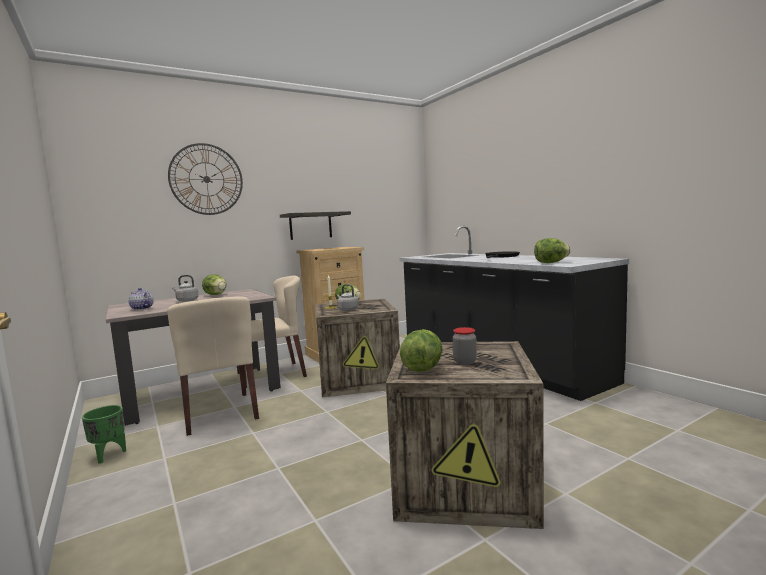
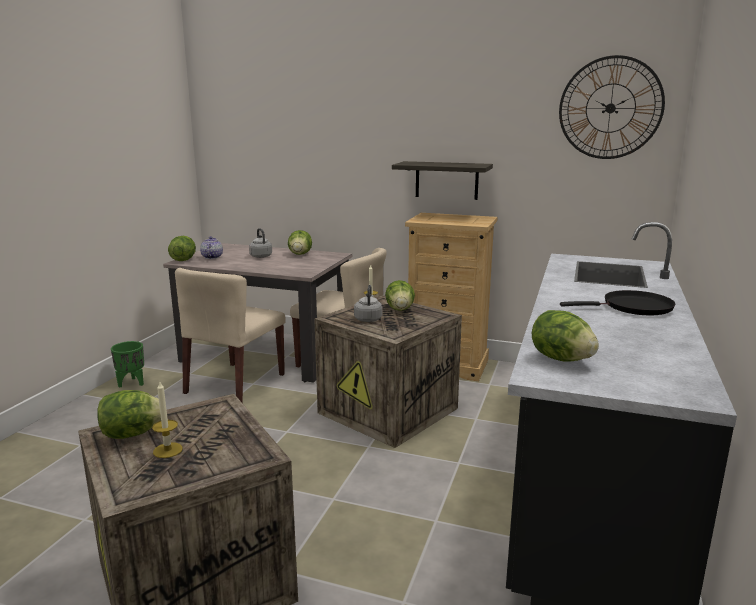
camera: 50 degrees right, 10 degrees up
wall clock [168,143,243,215] -> wall clock moved to [559,55,665,159]
jar [453,327,477,365] -> candle [152,382,183,458]
none -> lettuce [168,236,196,261]

